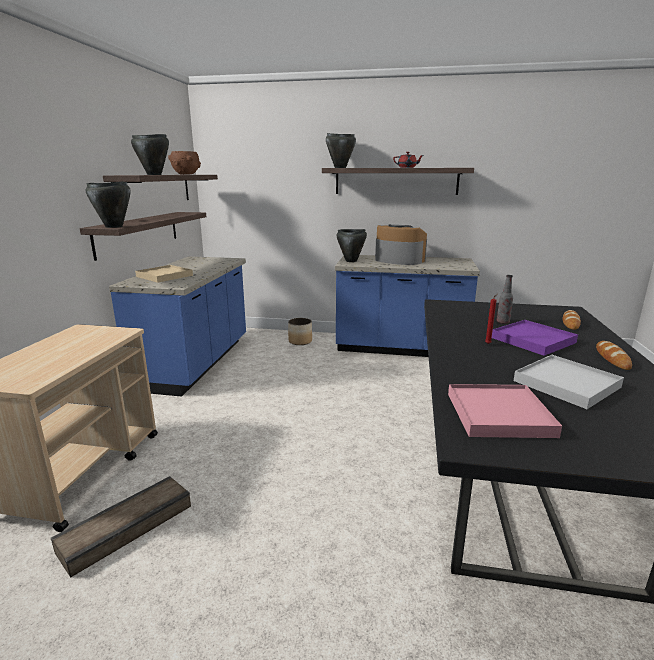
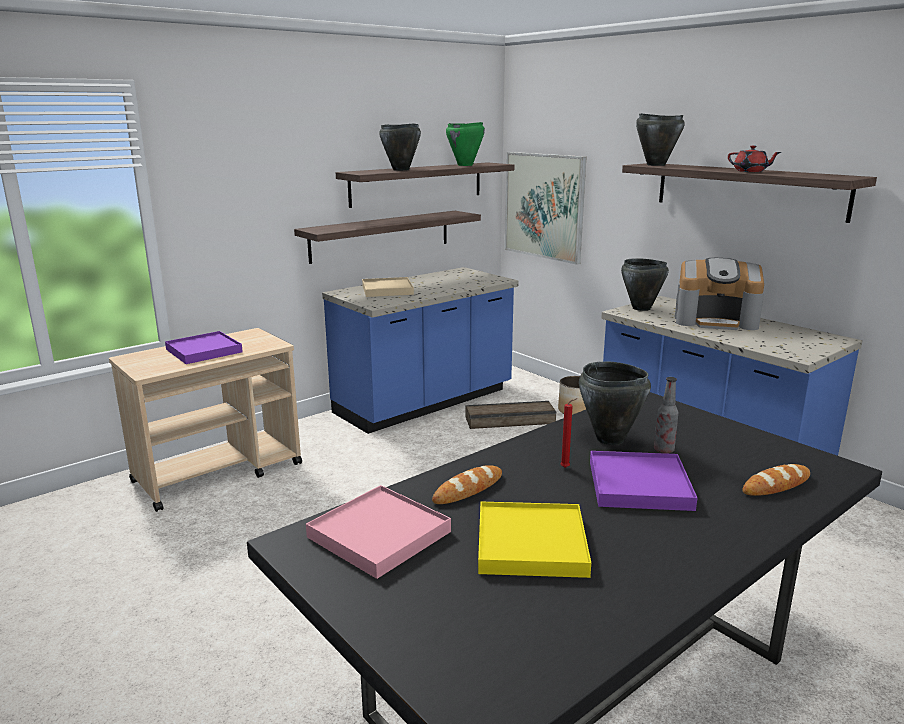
camera: 40 degrees right, 0 degrees up
crate [51,476,191,577] -> crate moved to [466,401,556,429]
black cooking pot [86,181,131,228] -> black cooking pot moved to [579,361,651,445]
brown bowl [168,151,201,175] -> green cooking pot [446,122,485,166]
coffee machine [375,224,427,265] -> coffee machine turned 120 degrees clockwise [675,258,764,330]
white tray [514,355,624,409] -> yellow tray [478,502,591,578]
bread [596,341,632,370] -> bread moved to [432,465,502,504]
none -> purple tray [165,331,243,364]
none -> picture [505,152,586,265]

